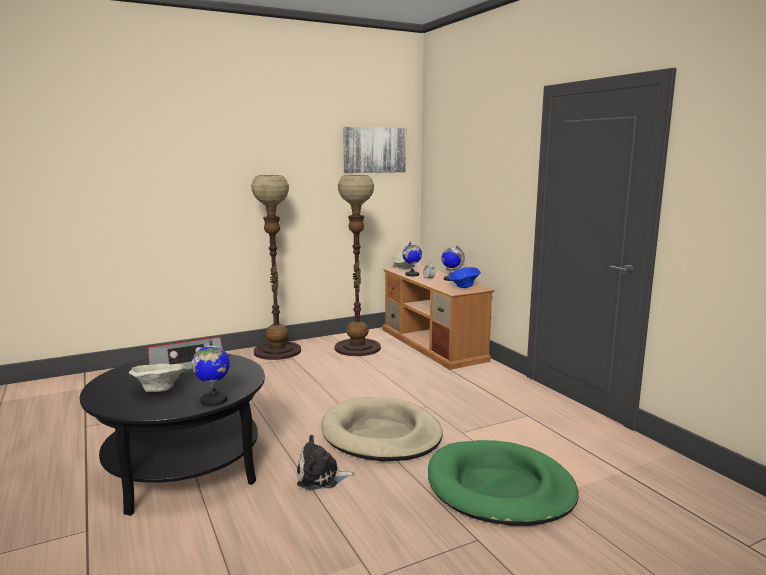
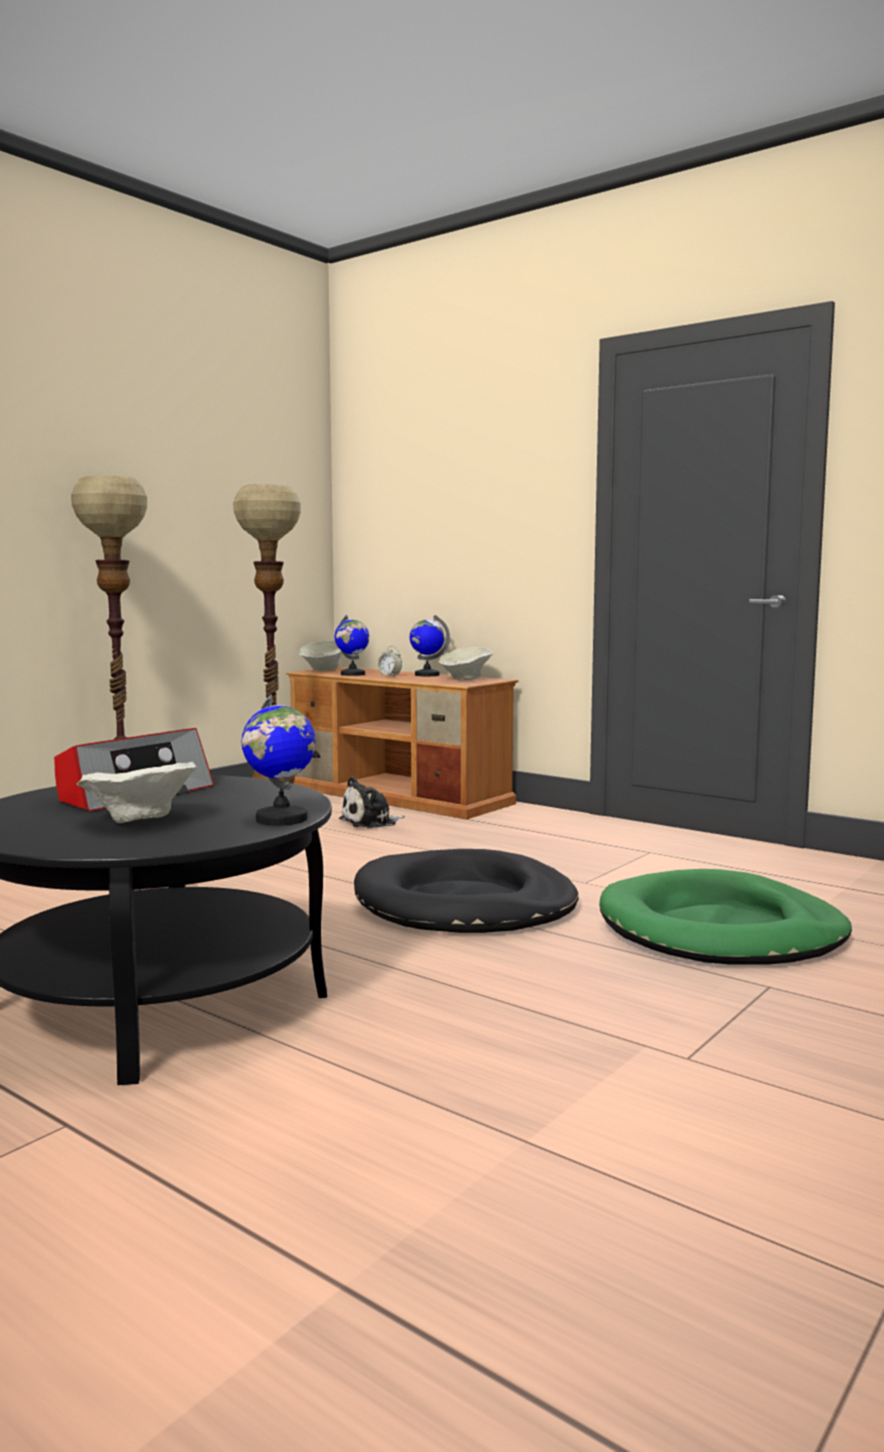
camera: 25 degrees left, 5 degrees down
plush toy [297,435,355,490] -> plush toy moved to [339,776,405,828]
beige dog bed [321,397,443,461] -> black dog bed [354,849,578,933]
picture [343,127,406,173] -> none
blue bowl [448,267,481,288] -> beige bowl [438,647,493,680]

